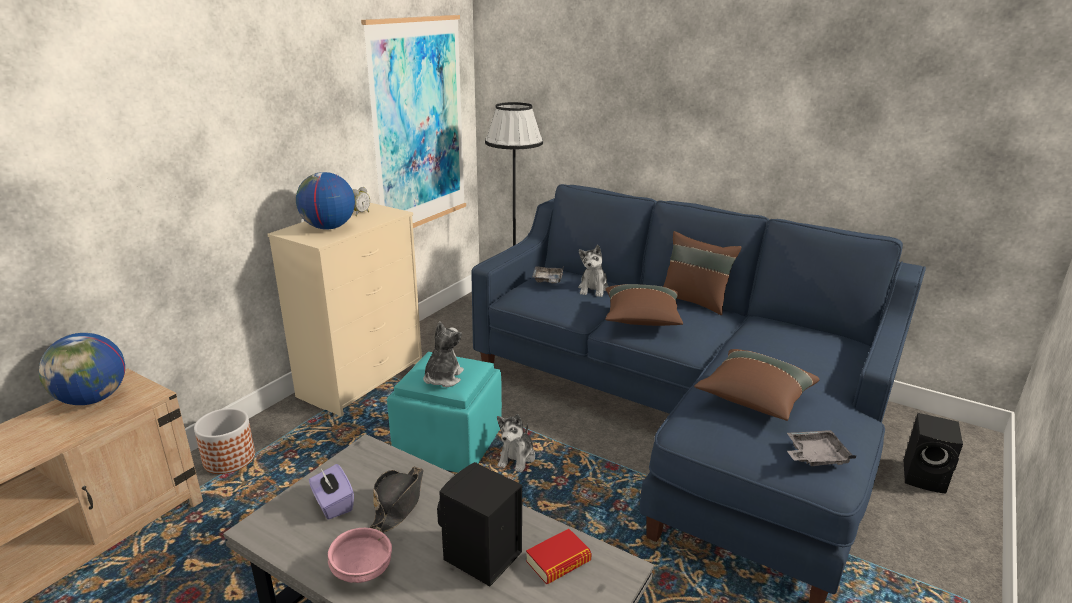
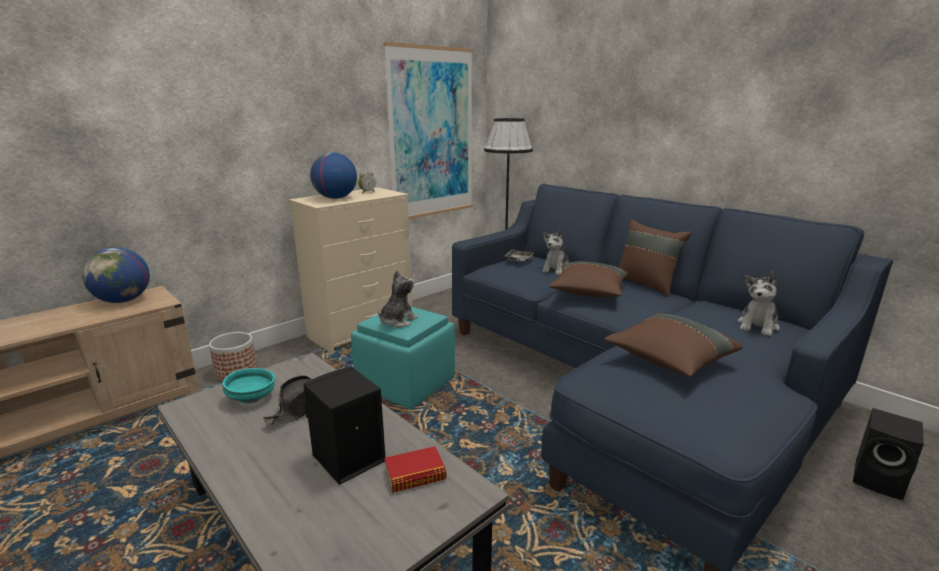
camera: 15 degrees right, 5 degrees down
purple tissue box [309,464,354,520] -> turquoise bowl [222,368,275,404]
pink bowl [328,528,392,583] -> none
plush toy [497,414,535,472] -> plush toy moved to [738,272,780,336]
grey tray [787,430,857,466] -> none

